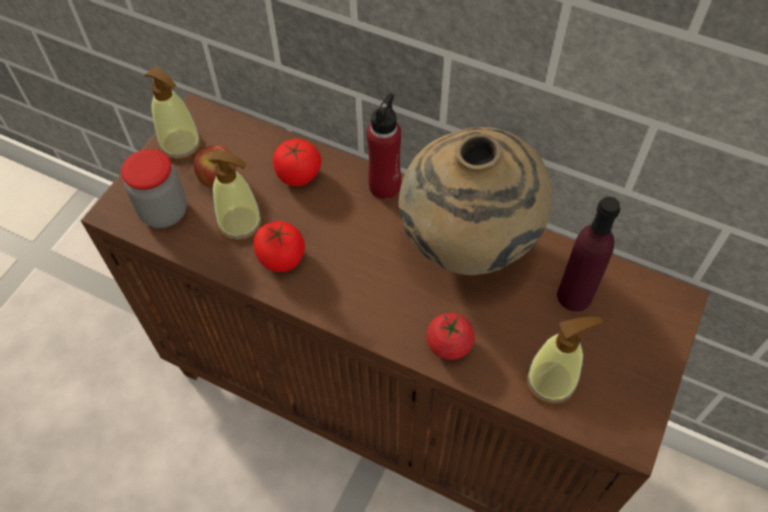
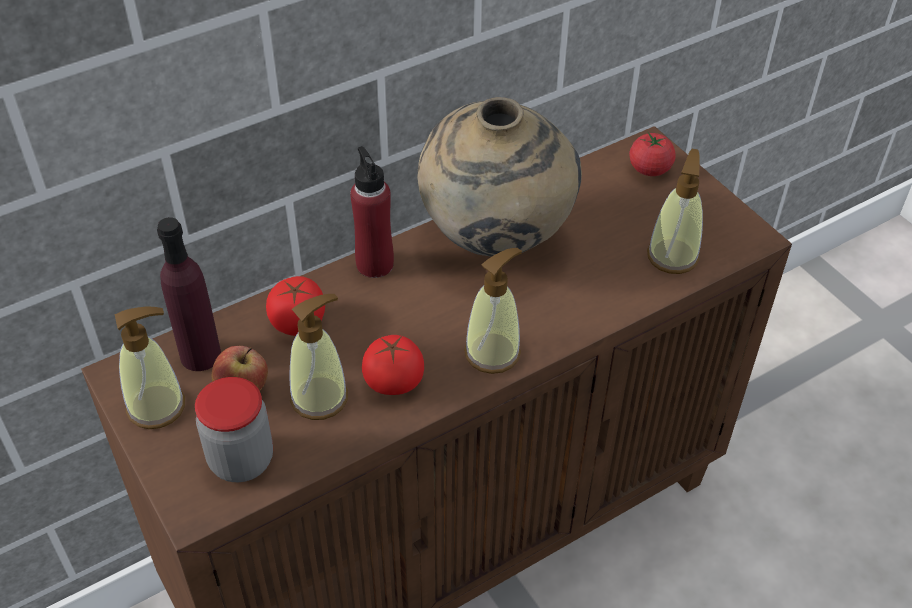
camera: 60 degrees left, 10 degrees down
tomato [426,313,475,360] -> tomato moved to [629,133,676,176]
purple bottle [557,196,620,311] -> purple bottle moved to [157,217,221,371]
none -> soap dispenser [464,248,522,374]

